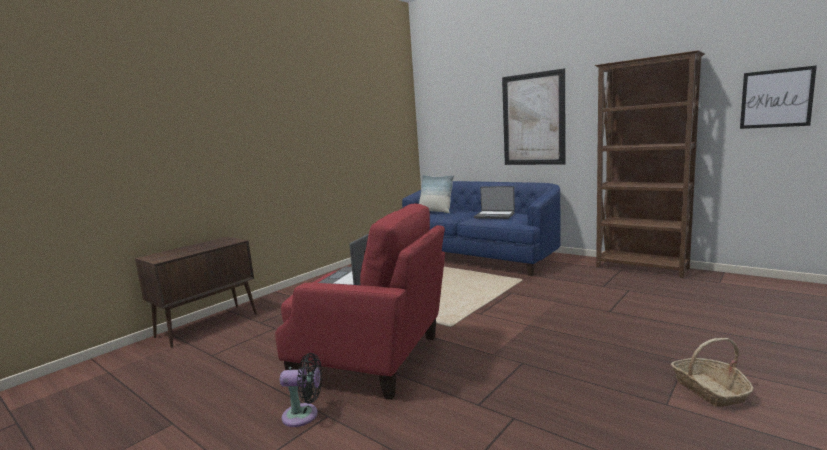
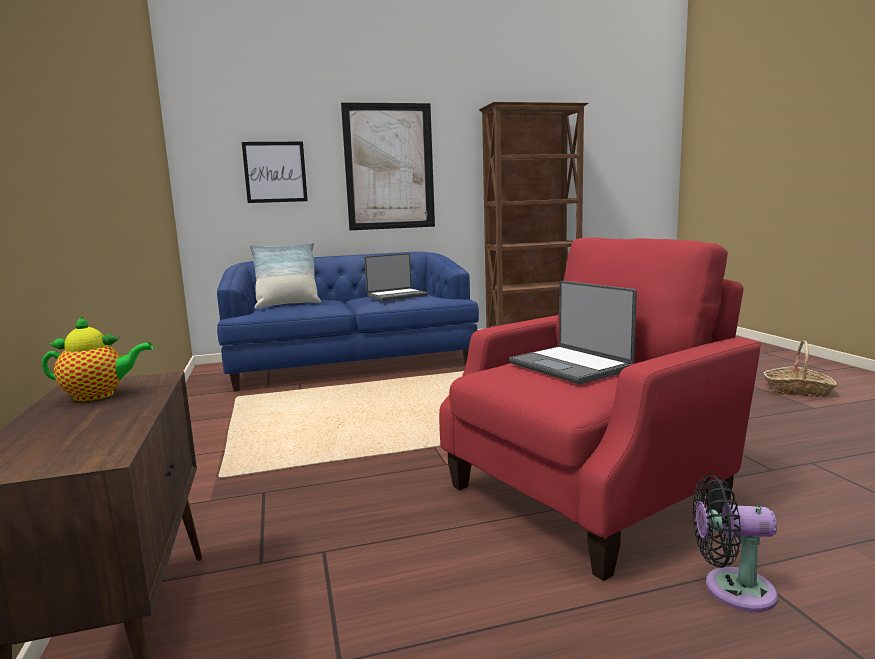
camera: 55 degrees left, 0 degrees up
black fan [280,353,322,427] -> black fan turned 120 degrees counterclockwise [693,475,778,612]
picture [740,65,817,129] -> picture moved to [242,142,308,203]
none -> teapot [41,316,153,401]

